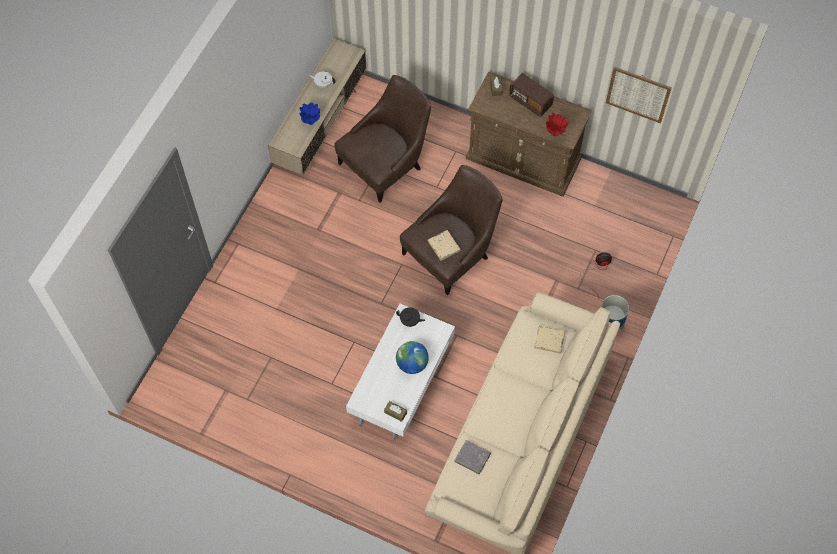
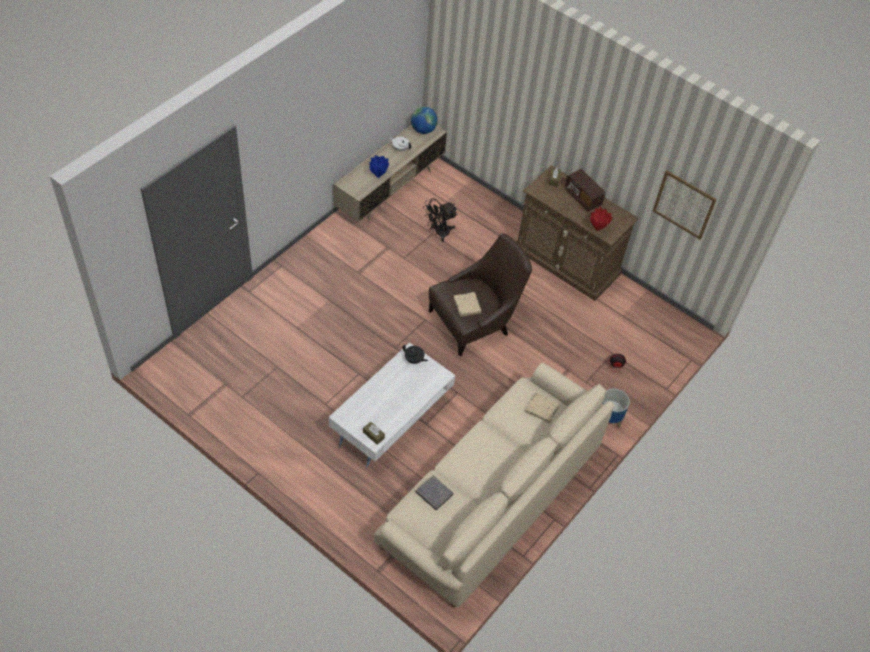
camera: 10 degrees right, 10 degrees down
brown armchair [334,75,431,202] -> black fan [423,198,458,242]
globe [396,341,429,374] -> globe moved to [411,107,438,134]

